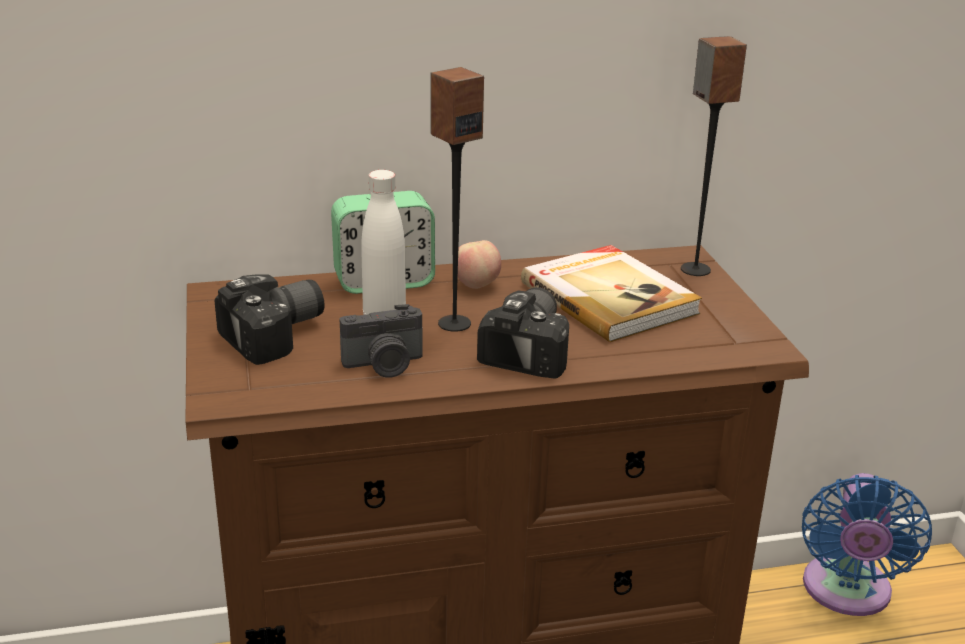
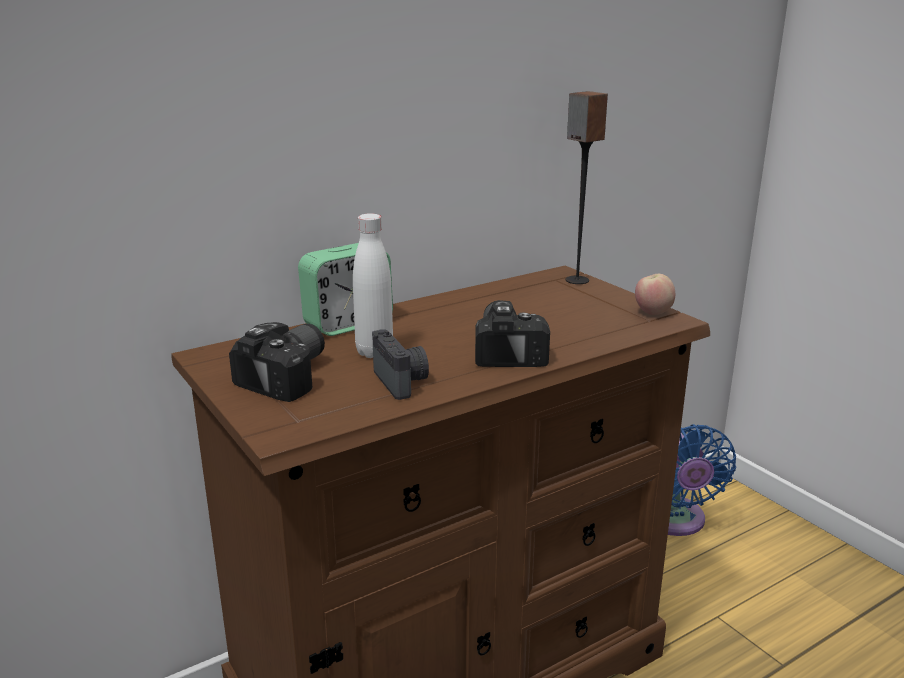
camera: 20 degrees left, 5 degrees down
camera [340,304,423,378] -> camera turned 75 degrees counterclockwise [372,329,429,400]
speaker [431,67,484,332] -> none
apple [458,240,501,289] -> apple moved to [635,274,675,315]
book [521,245,702,342] -> none

